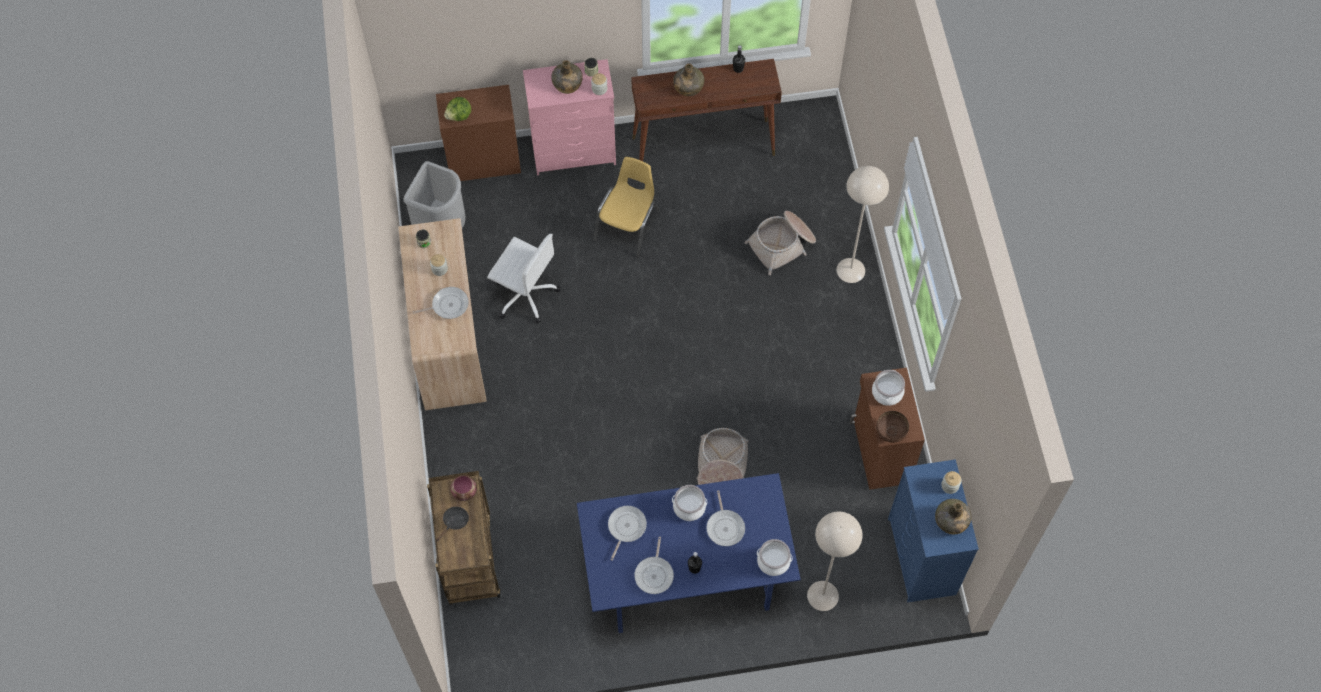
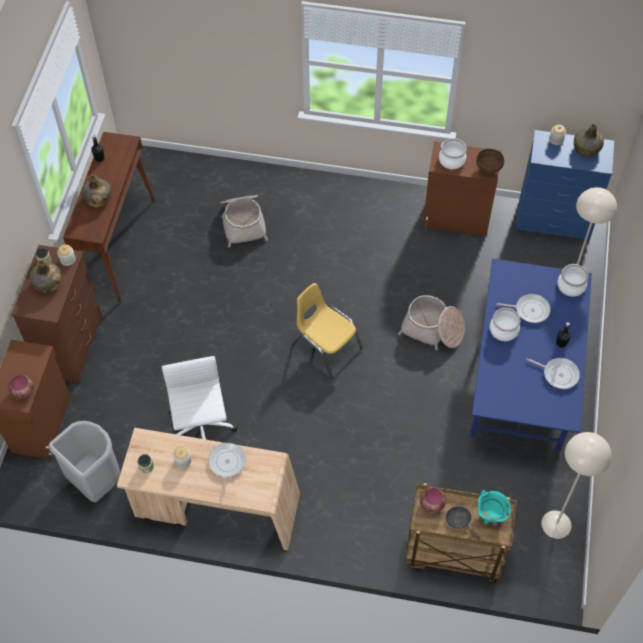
camera: 70 degrees left, 5 degrees down
lettuce [444,97,471,121] -> bowl [8,375,34,399]
white office chair [487,234,560,323] -> white office chair turned 60 degrees counterclockwise [162,356,237,439]
pink dresser [523,59,616,175] -> brown dresser [11,245,103,383]
yellow chair [593,157,660,257] -> yellow chair moved to [291,283,363,379]
frying pan [608,506,647,561] -> none
beige floor lamp [837,166,889,283] -> beige floor lamp moved to [541,432,612,539]
none -> turquoise cooking pot [478,490,512,524]

